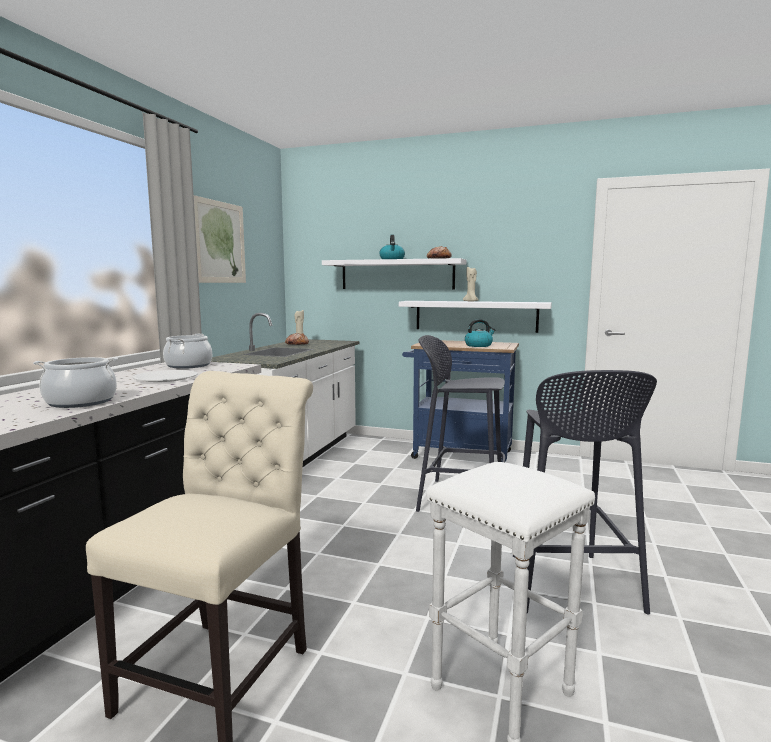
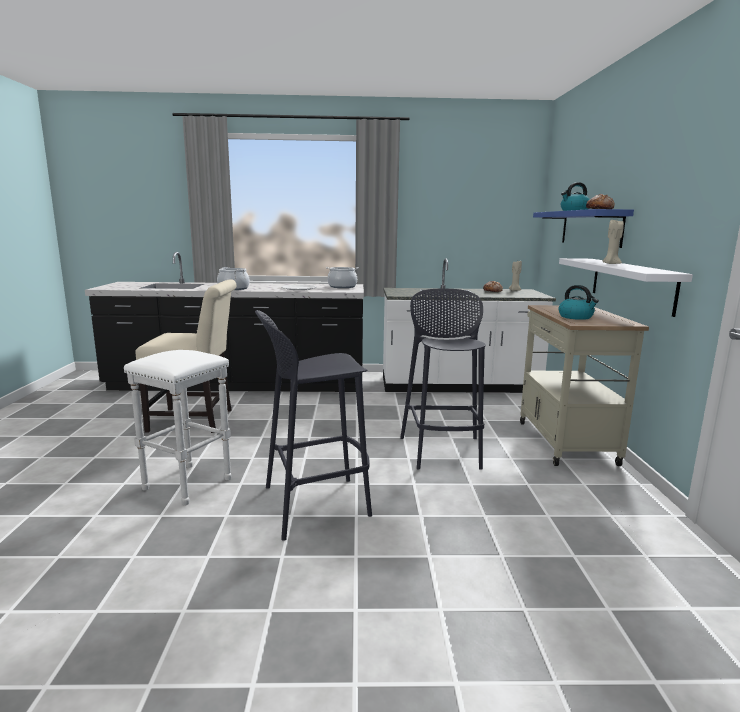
camera: 70 degrees right, 5 degrees up
picture [194,195,246,283] -> none
white shelf [322,258,466,289] -> blue shelf [533,209,634,248]
blue cart [402,340,519,463] -> beige cart [520,305,649,466]

